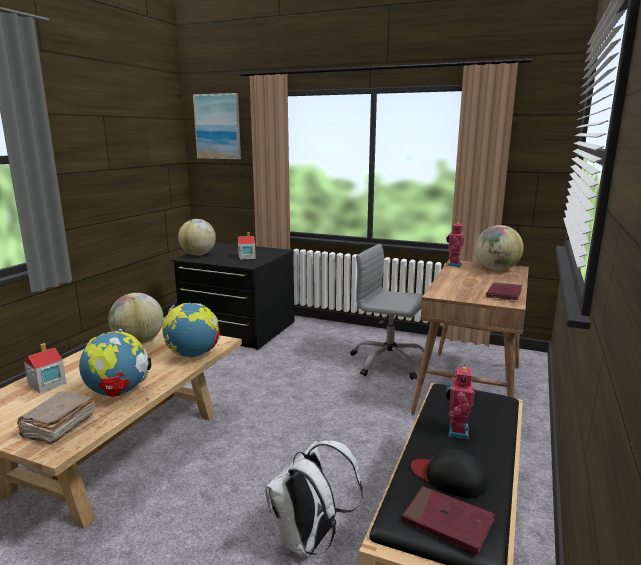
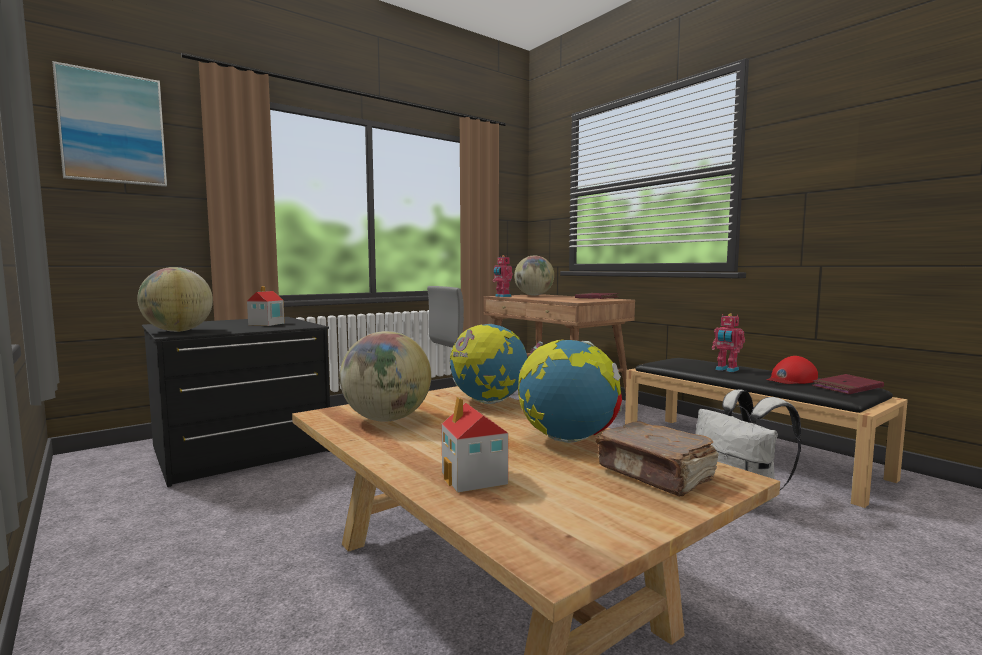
camera: 60 degrees left, 10 degrees down
black cap [411,449,487,498] -> red cap [766,356,818,384]

